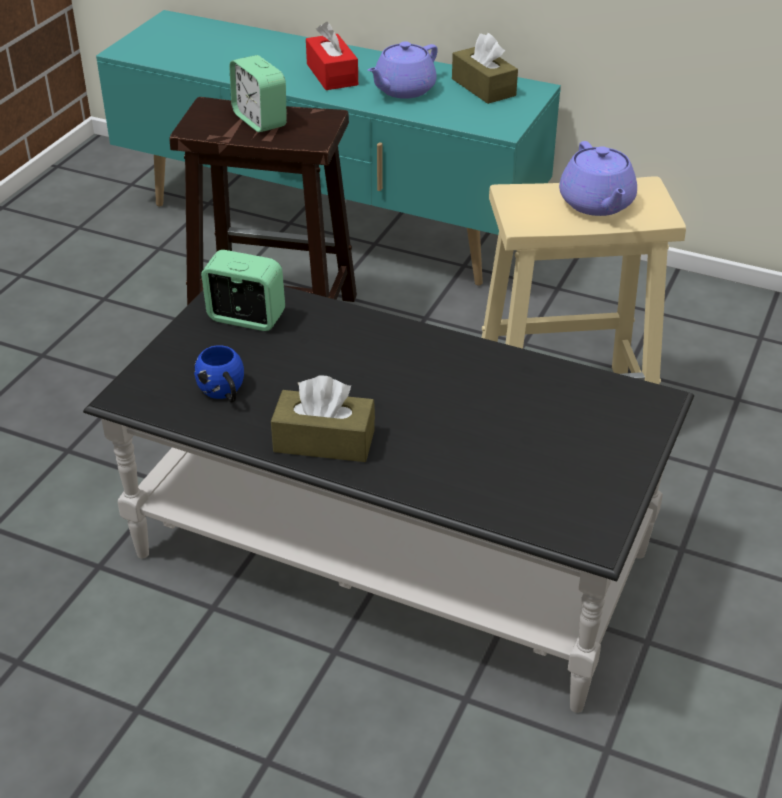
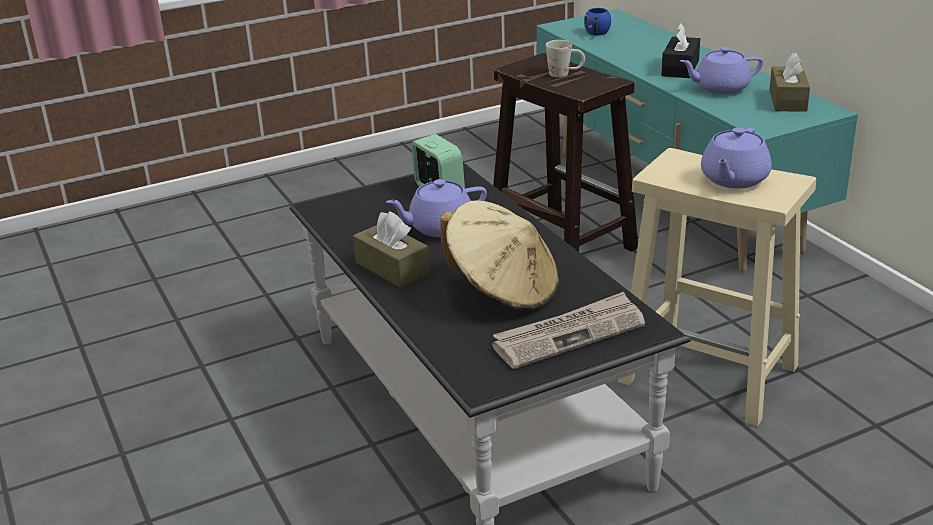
camera: 40 degrees right, 10 degrees down
blue mug [194,345,244,402] -> blue mug moved to [584,8,611,35]
alarm clock [229,55,287,132] -> white mug [545,40,585,77]
red tissue box [306,22,358,90] -> black tissue box [661,23,700,78]
none -> purple teapot [386,179,487,237]
none -> beige hat [440,200,559,310]
none -> newspaper [492,292,645,369]

